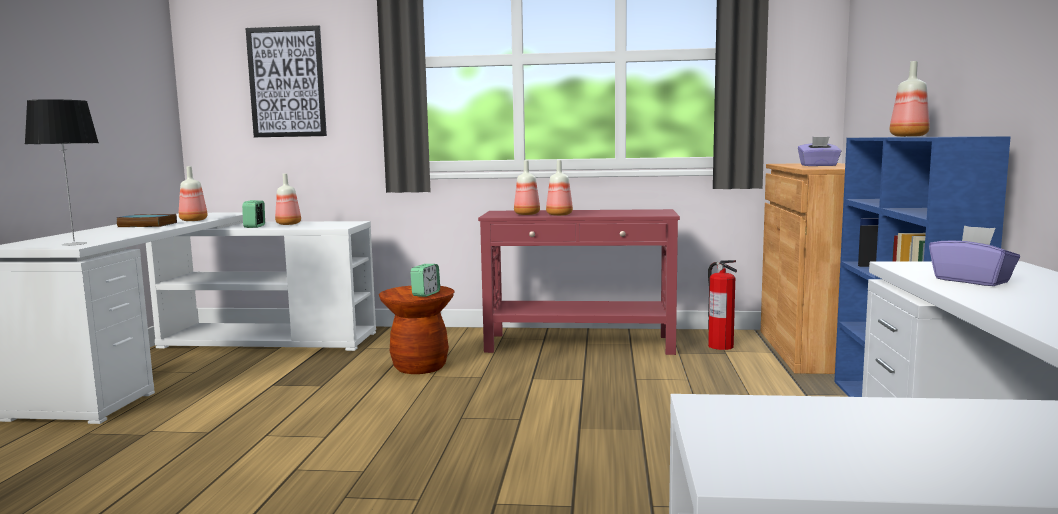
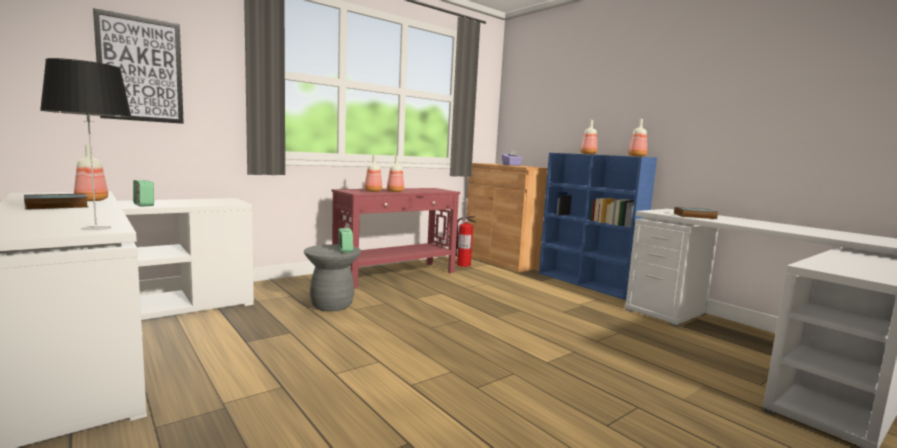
camera: 45 degrees left, 0 degrees up
bottle [275,174,301,225] -> bottle moved to [628,119,647,157]
brown stool [379,286,454,374] -> grey stool [304,244,361,312]
purple tissue box [929,225,1020,286] -> book [674,207,718,219]

